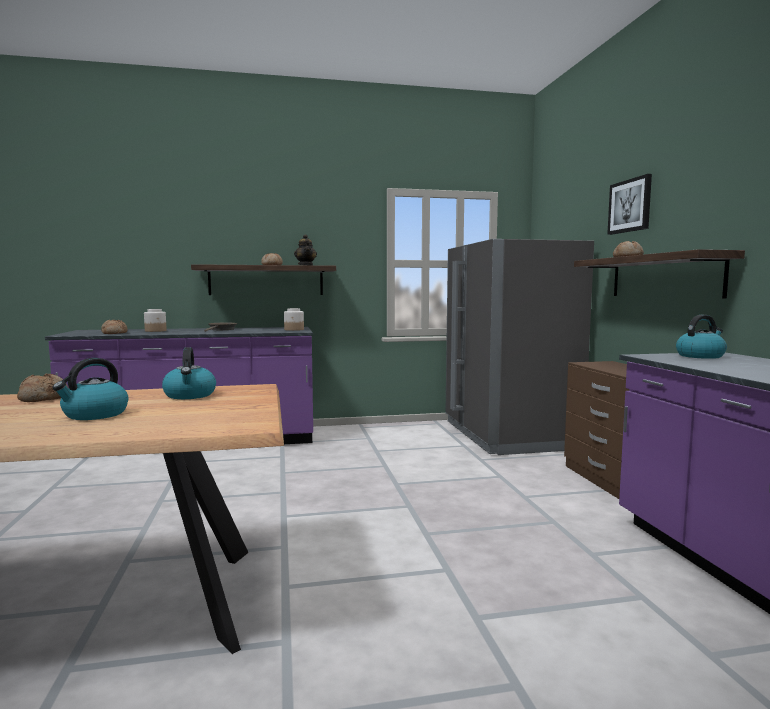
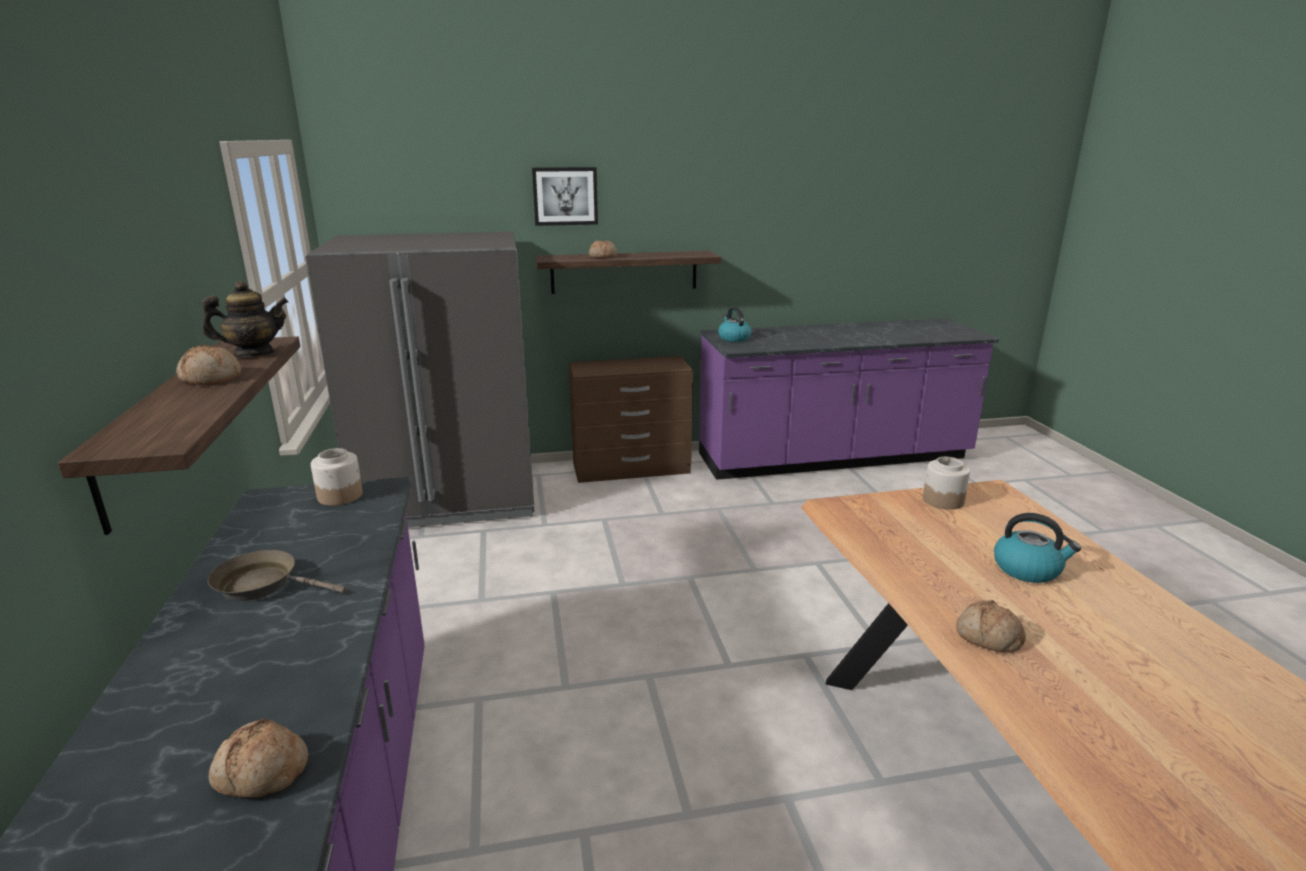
camera: 90 degrees left, 15 degrees up
jar [144,309,167,332] -> jar moved to [923,457,970,510]
kettle [162,347,216,399] -> none

